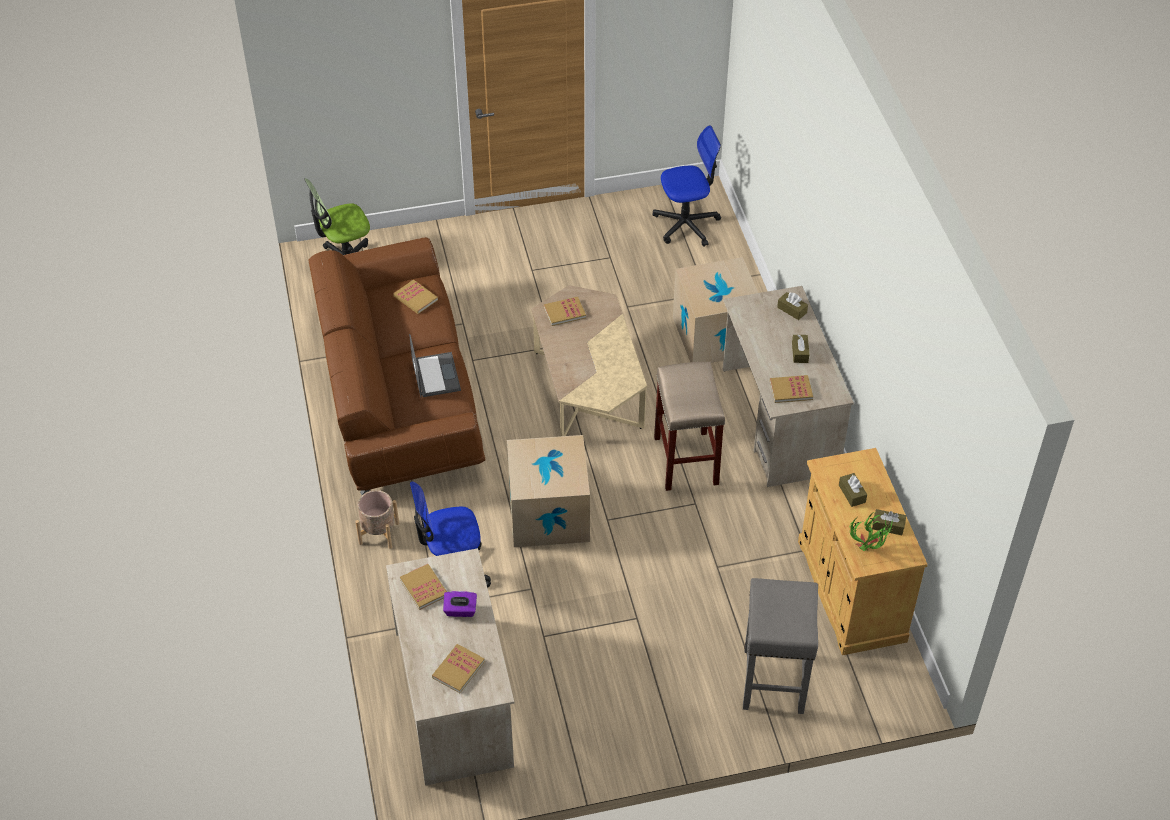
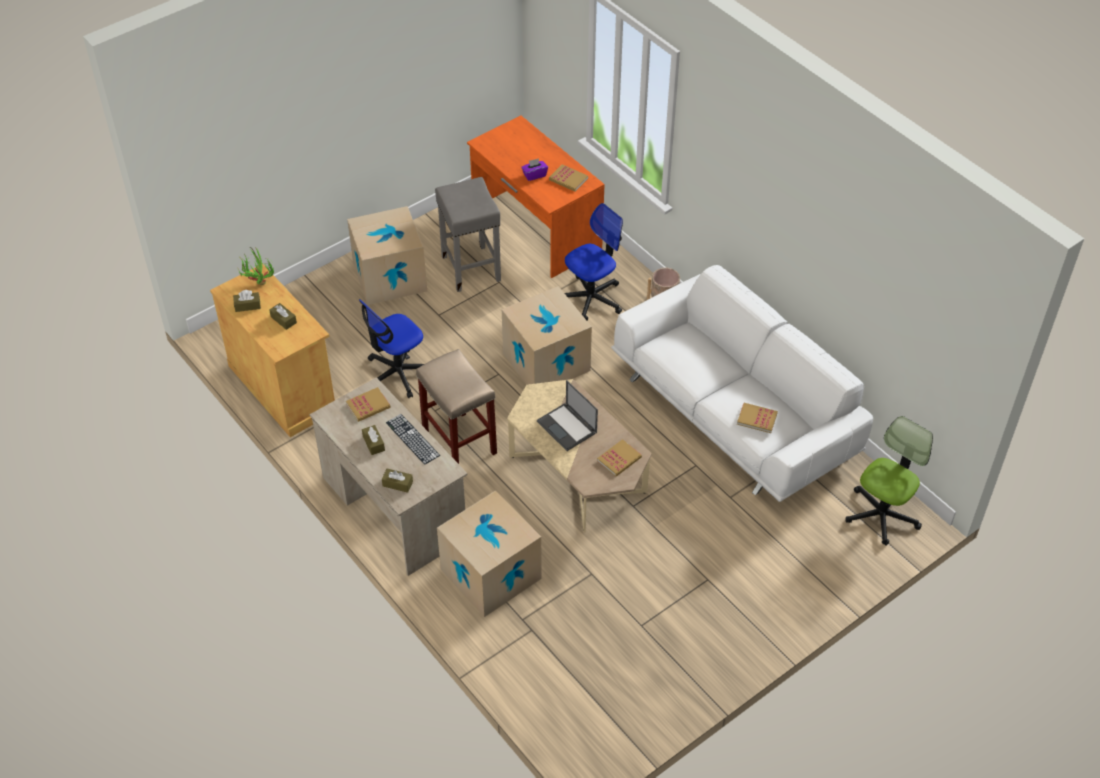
camera: 155 degrees right, 0 degrees up
brown sofa [308,237,486,495] -> white sofa [611,265,873,502]
beige desk [386,548,514,786] -> orange desk [467,116,605,278]
laptop [409,334,461,398] -> laptop moved to [537,380,598,451]
book [432,644,485,693] -> none
office chair [652,125,721,247] -> office chair moved to [359,299,424,398]
grey stool [743,578,818,714] -> grey stool moved to [435,177,501,292]
none -> cardboard box [347,206,427,305]
none -> keyboard [386,414,440,465]

